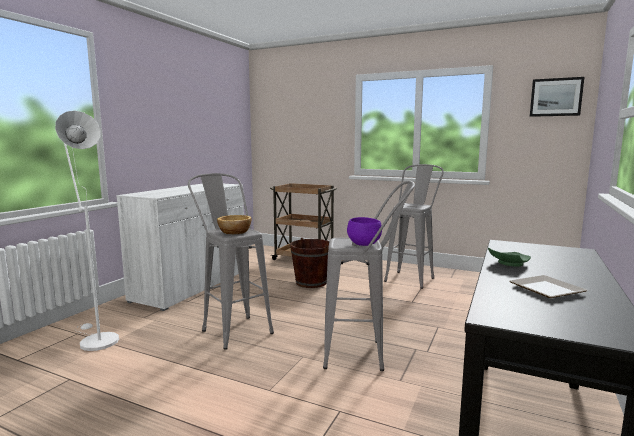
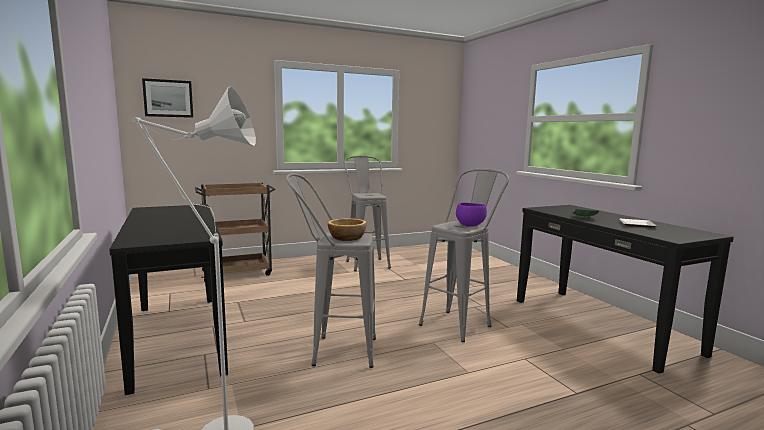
camera: 50 degrees left, 0 degrees up
white cabinet [116,184,244,311] -> black console table [109,204,228,395]
brown bucket [290,238,329,288] -> none
picture [530,77,584,117] -> picture moved to [142,78,193,118]

